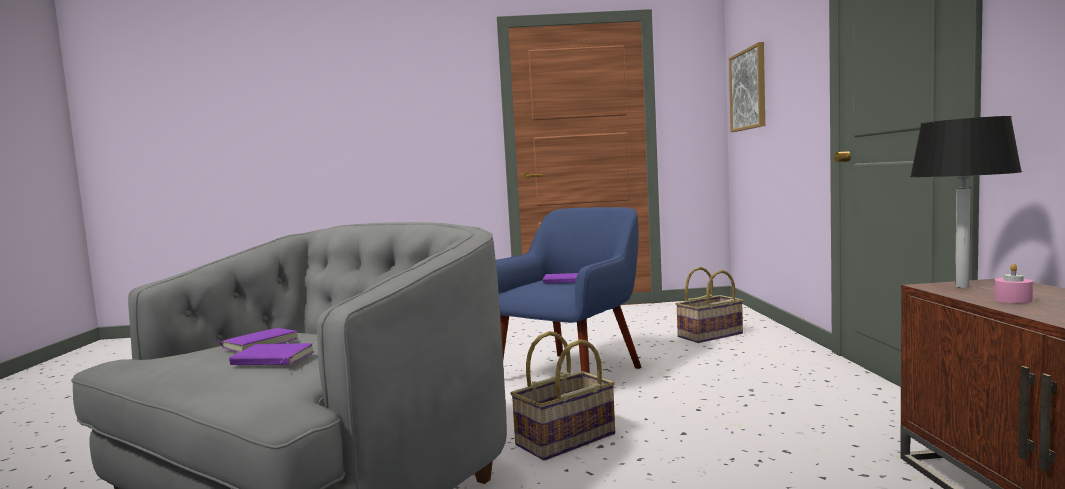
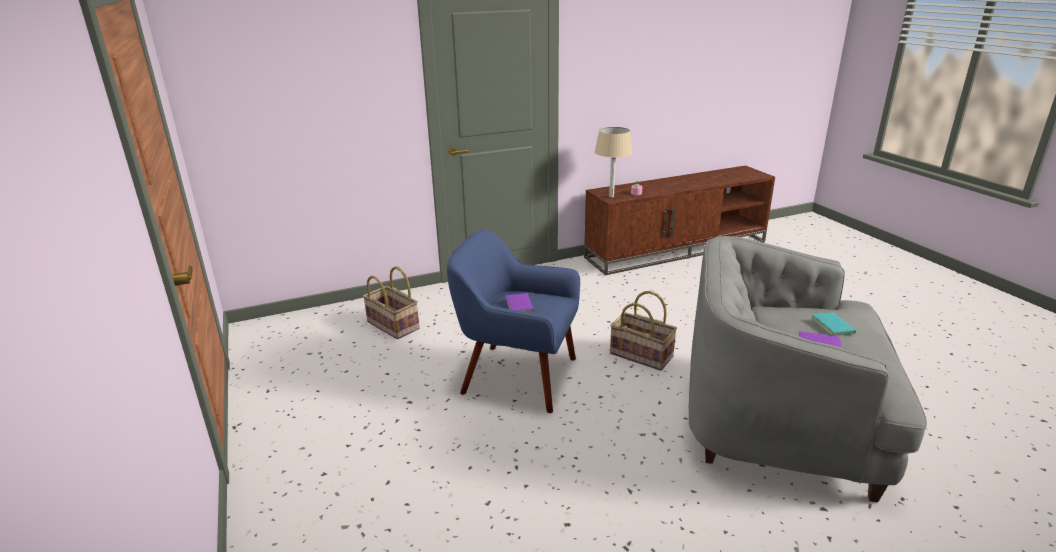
camera: 110 degrees left, 20 degrees up
purple book [229,343,315,365] -> turquoise book [811,311,856,336]
picture [729,42,765,132] -> none
black table lamp [910,116,1022,288] -> beige table lamp [595,127,633,198]

